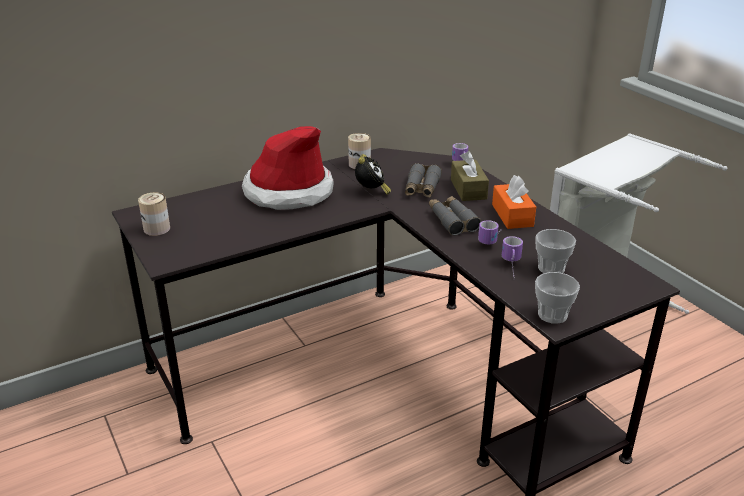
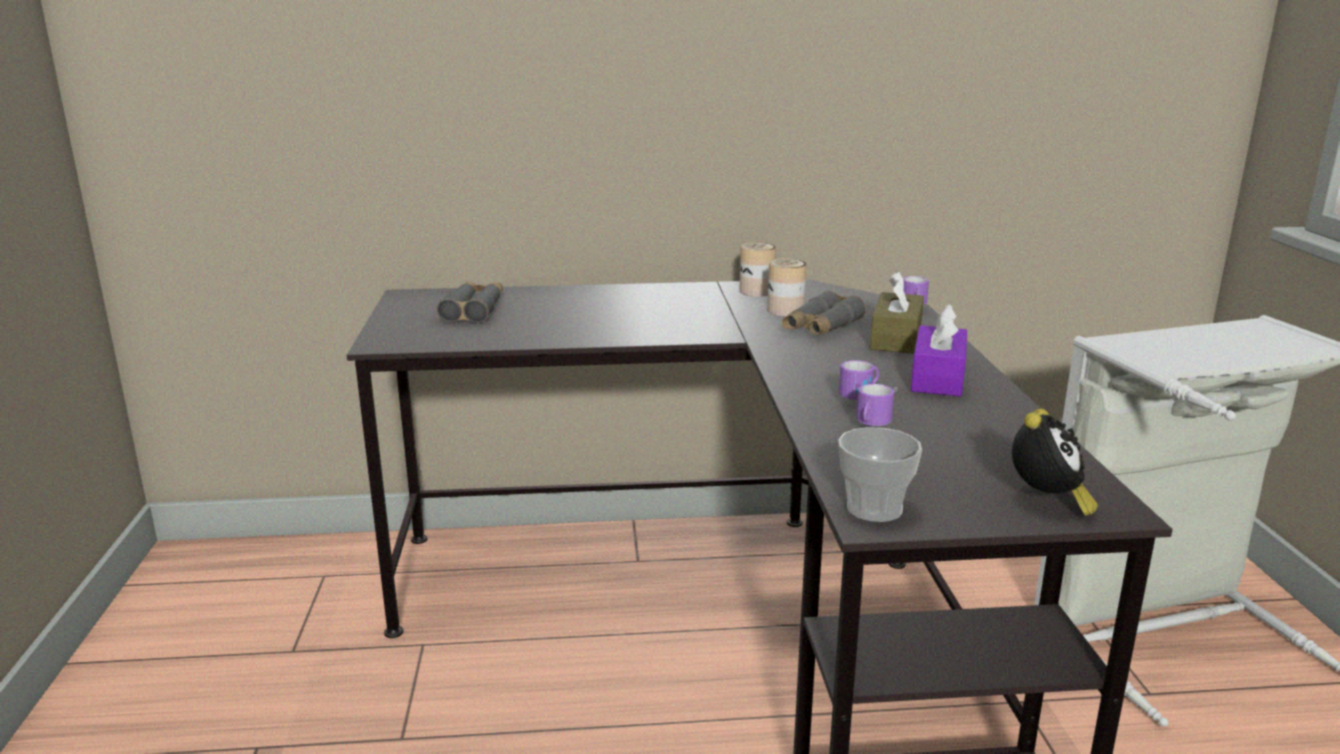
camera: 25 degrees right, 10 degrees down
can [138,192,170,236] -> can moved to [767,258,806,316]
hat [242,126,334,210] -> none
alarm clock [355,154,391,195] -> alarm clock moved to [1012,408,1098,516]
grey binoculars [429,196,481,236] -> grey binoculars moved to [437,282,503,323]
orange tissue box [492,175,536,229] -> purple tissue box [911,304,967,397]
cup [535,229,576,273] -> none

